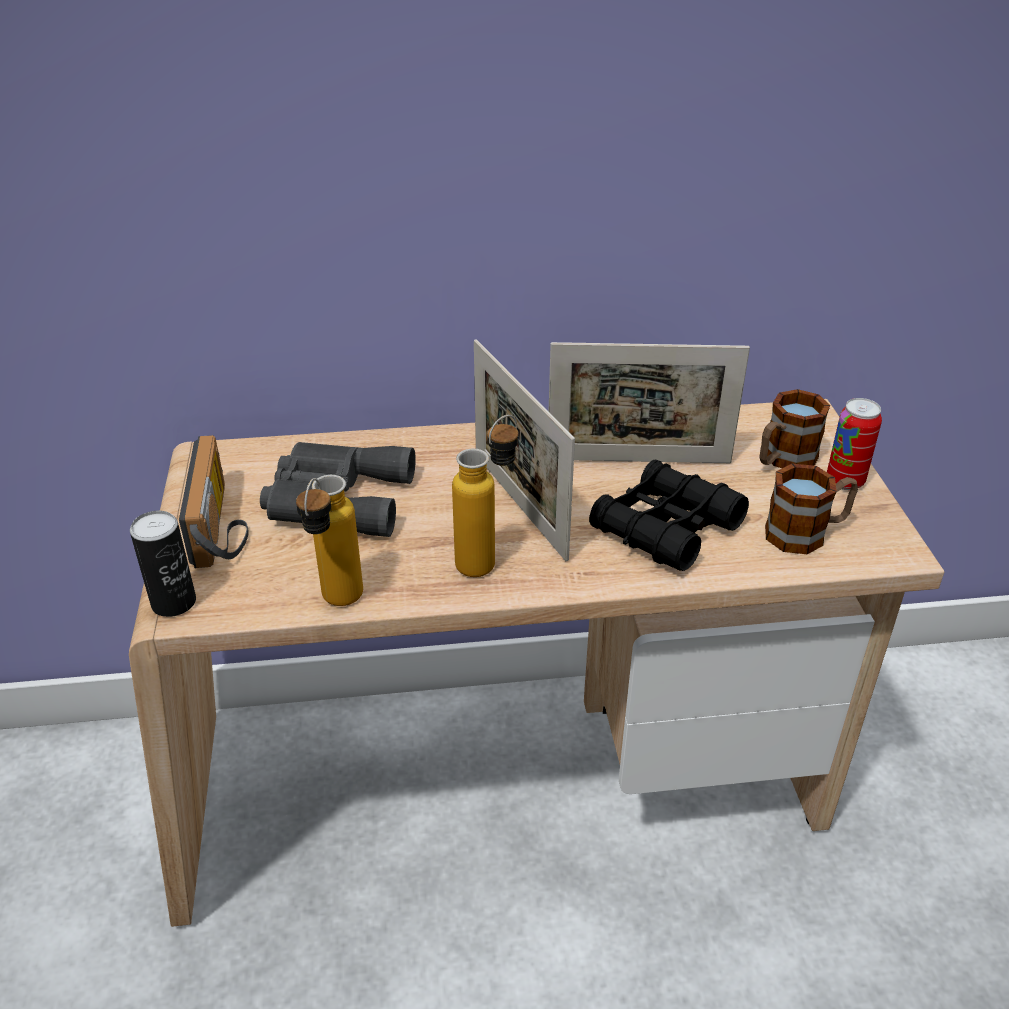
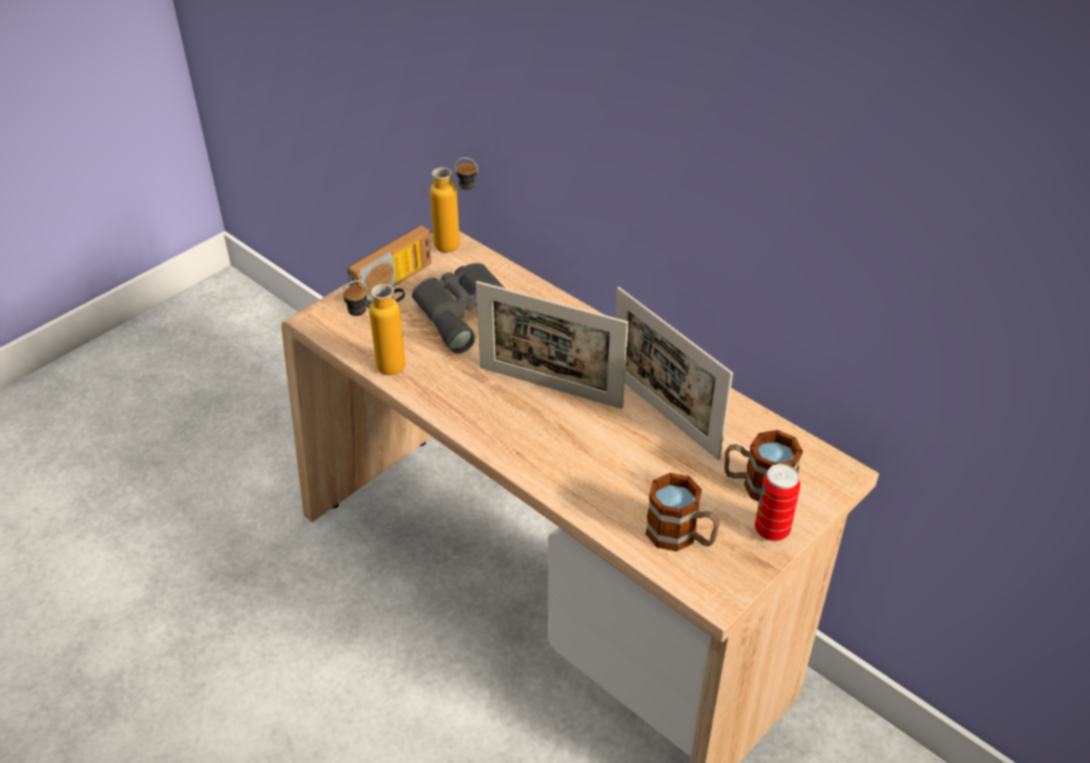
camera: 50 degrees right, 5 degrees up
can [130,511,196,617] -> none
bottle [452,415,519,577] -> bottle moved to [430,157,478,252]
picture frame [474,339,575,561] -> picture frame turned 90 degrees counterclockwise [476,281,628,409]
black binoculars [589,459,749,571] -> none

